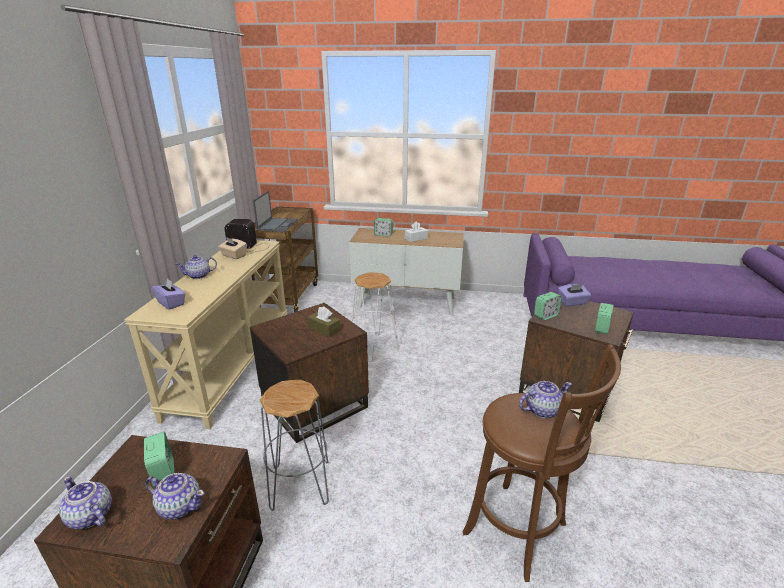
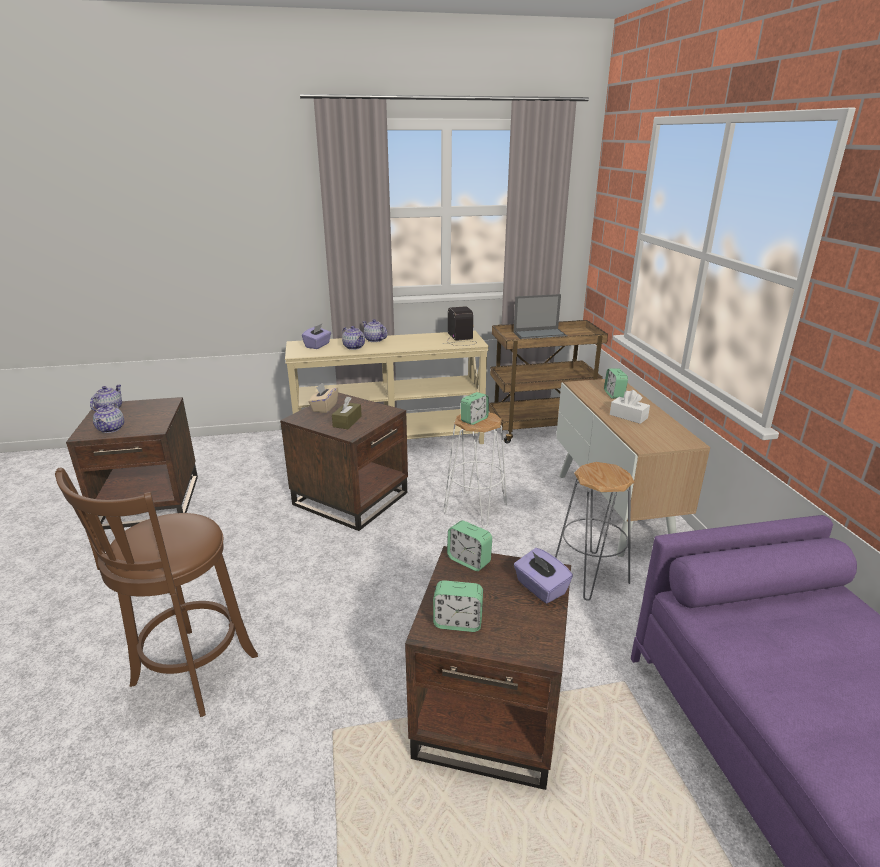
camera: 70 degrees right, 0 degrees up
alarm clock [144,432,175,487] -> alarm clock moved to [461,392,489,425]
beige tissue box [218,237,247,259] -> beige tissue box moved to [309,382,338,413]
grey stool [260,380,329,511] -> grey stool moved to [555,462,634,601]
teapot [519,381,572,418] -> teapot moved to [342,326,365,350]

